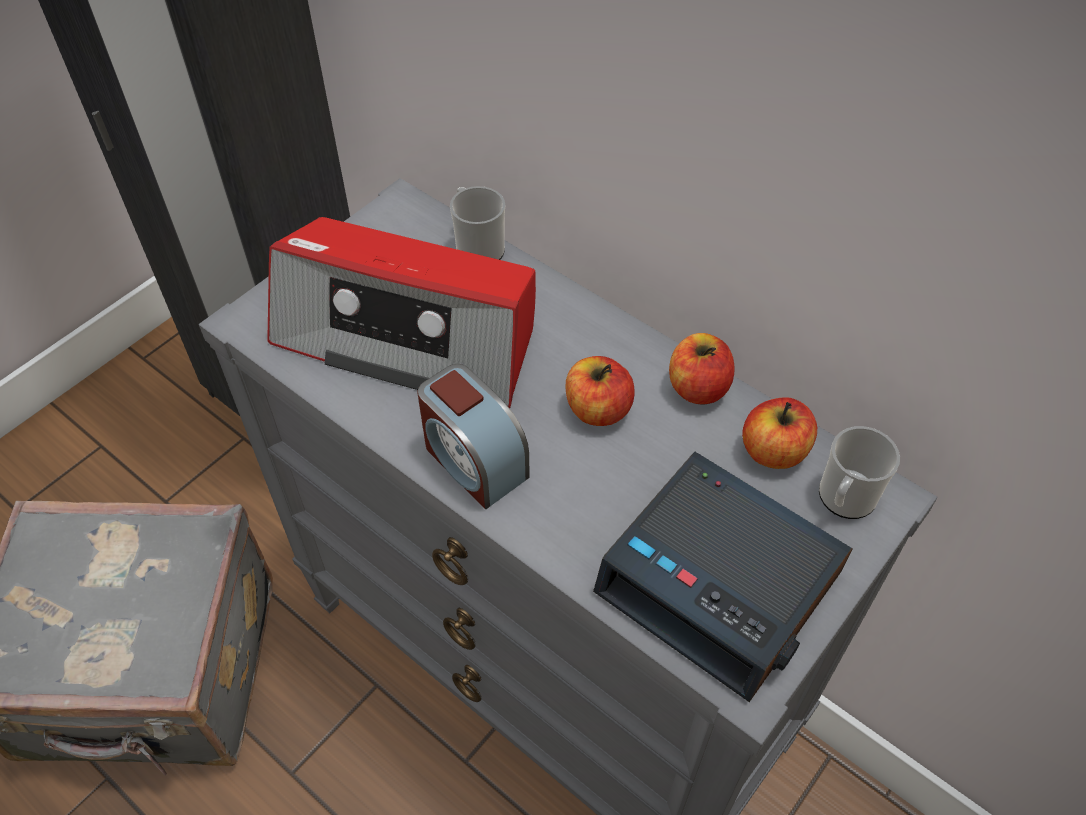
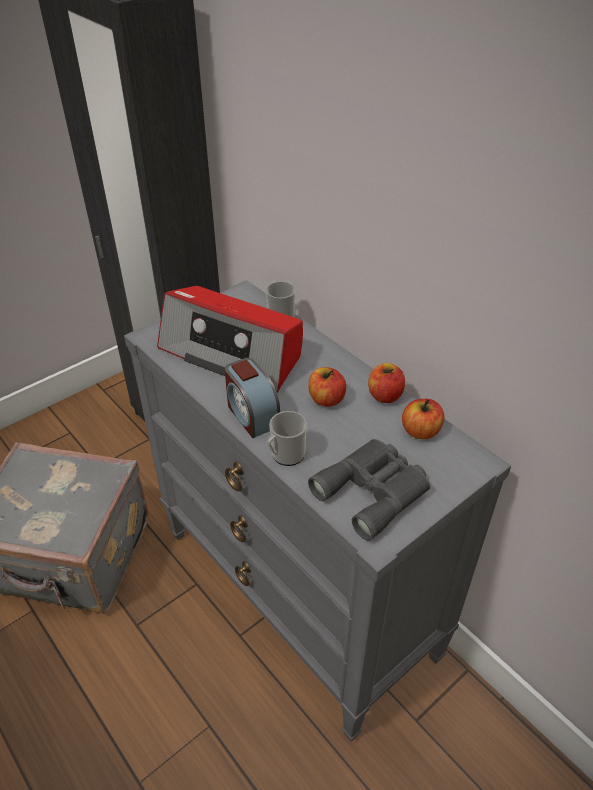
camera: 10 degrees right, 10 degrees down
alarm clock [593,452,853,702] -> grey binoculars [308,439,430,541]
mug [819,426,900,519] -> mug moved to [267,411,307,466]

